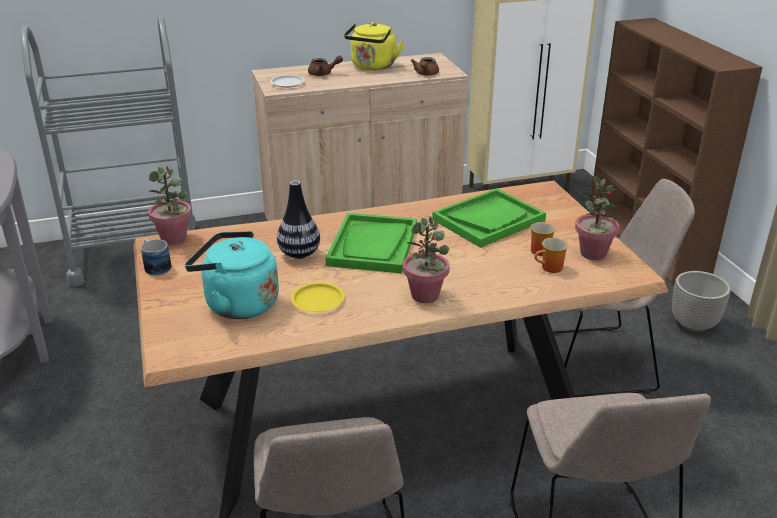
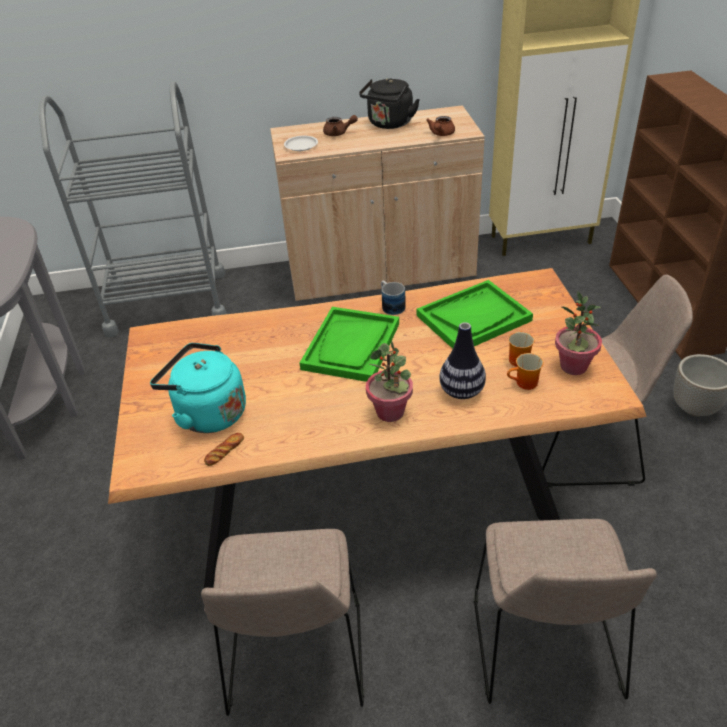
camera: 10 degrees right, 10 degrees up
mug [141,239,171,276] -> mug moved to [381,281,406,315]
potted plant [148,166,191,245] -> none
vase [277,180,320,259] -> vase moved to [439,322,486,399]
yellow plate [291,282,345,312] -> none
yellow kettle [344,22,404,70] -> black kettle [359,78,420,129]
none -> bread [204,433,244,466]

